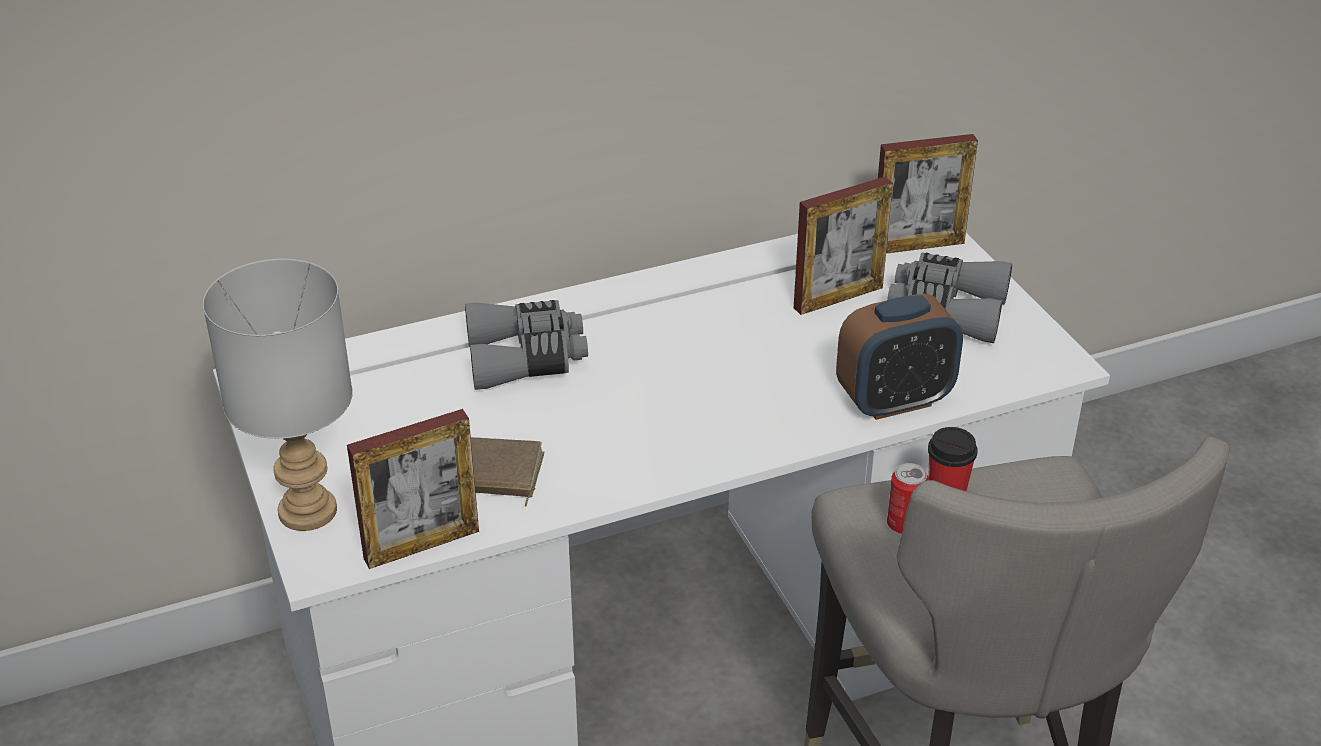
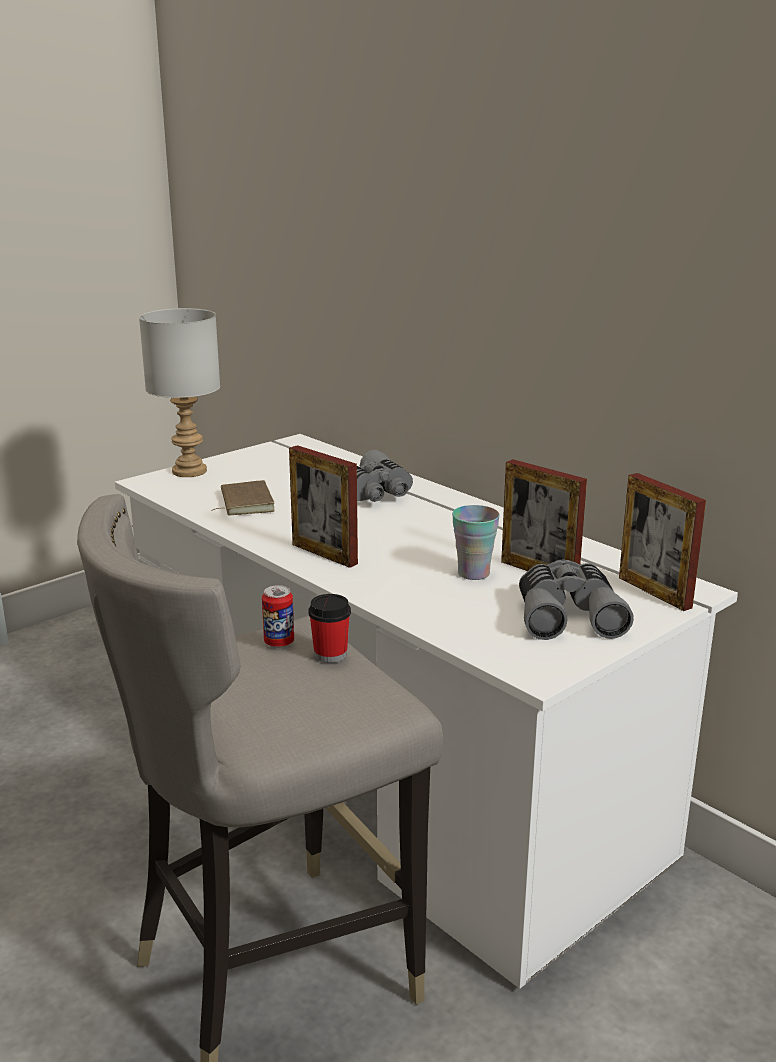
camera: 70 degrees right, 15 degrees down
picture frame [347,409,479,569] -> picture frame moved to [289,445,358,568]
alarm clock [836,294,963,420] -> none
none -> cup [452,505,500,580]

